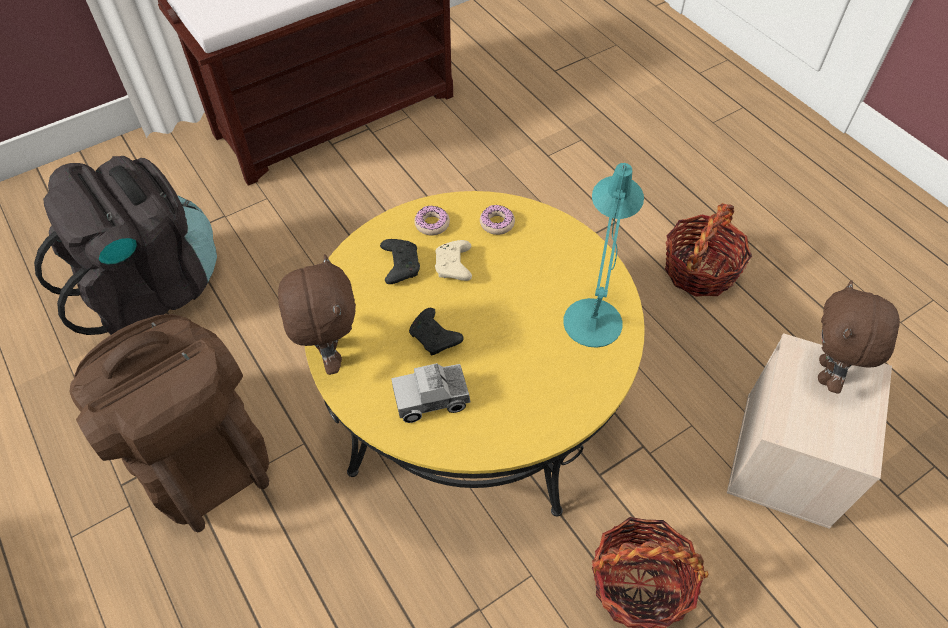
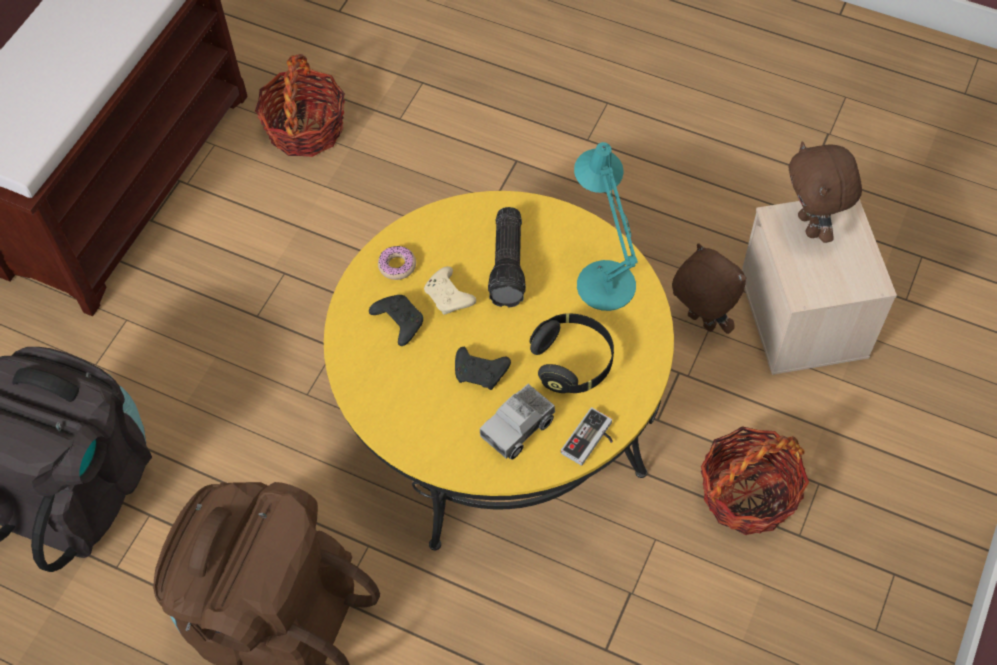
camera: 30 degrees left, 5 degrees up
brown plush toy [278,254,356,375] -> brown plush toy moved to [672,243,746,334]
donut [480,205,515,235] -> none
basket [665,203,752,297] -> basket moved to [255,54,345,157]
none -> flashlight [488,207,526,308]
none -> black headphones [529,313,614,393]
none -> game controller [561,407,613,466]

